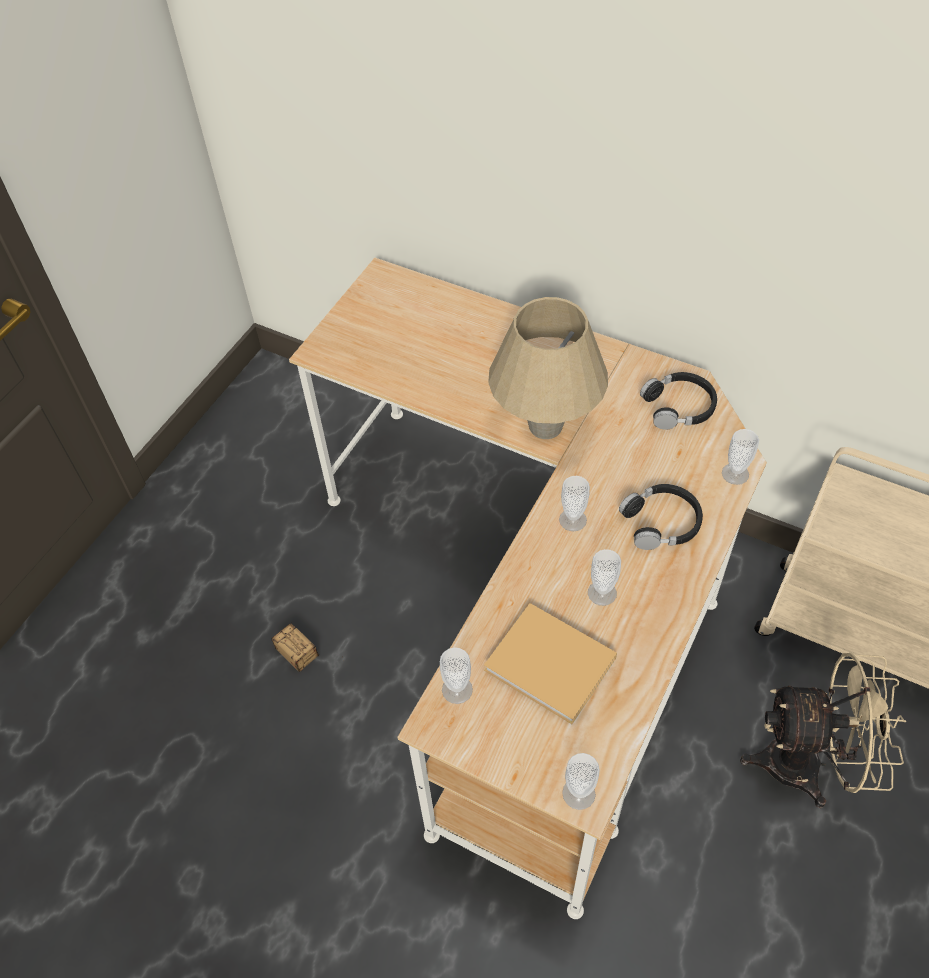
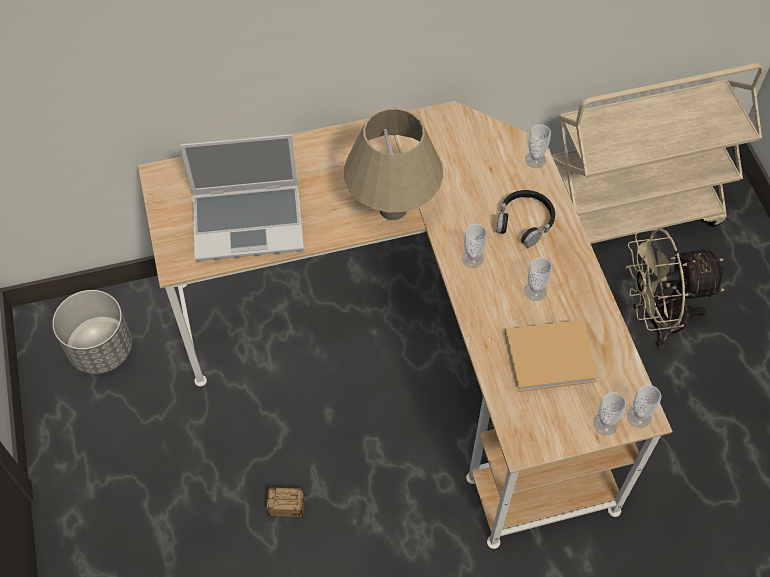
camera: 45 degrees left, 5 degrees up
cup [440,647,473,704] -> cup moved to [593,392,626,436]
black headphones [640,372,717,430] -> none
beige fan [740,653,906,808] -> beige fan turned 150 degrees counterclockwise [625,228,725,349]
none -> grey planter [52,290,132,374]
none -> laptop [180,134,304,261]

